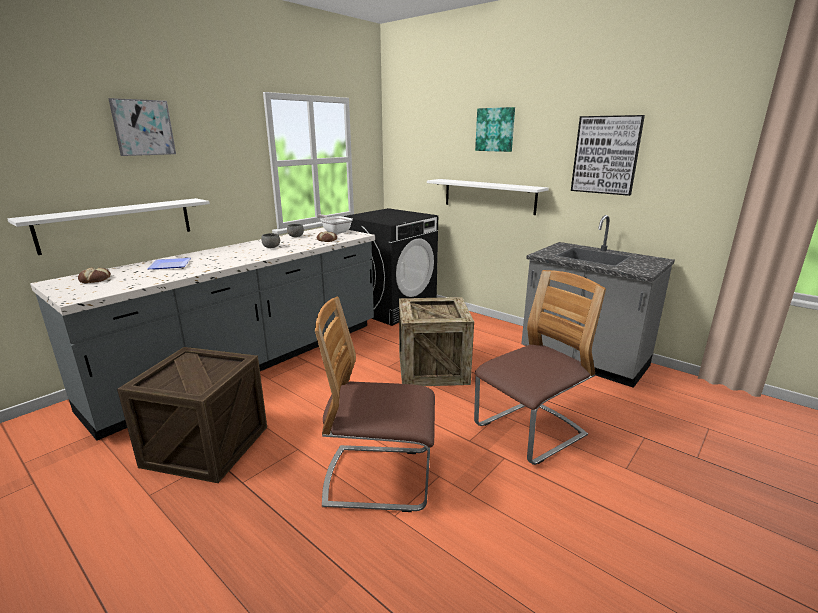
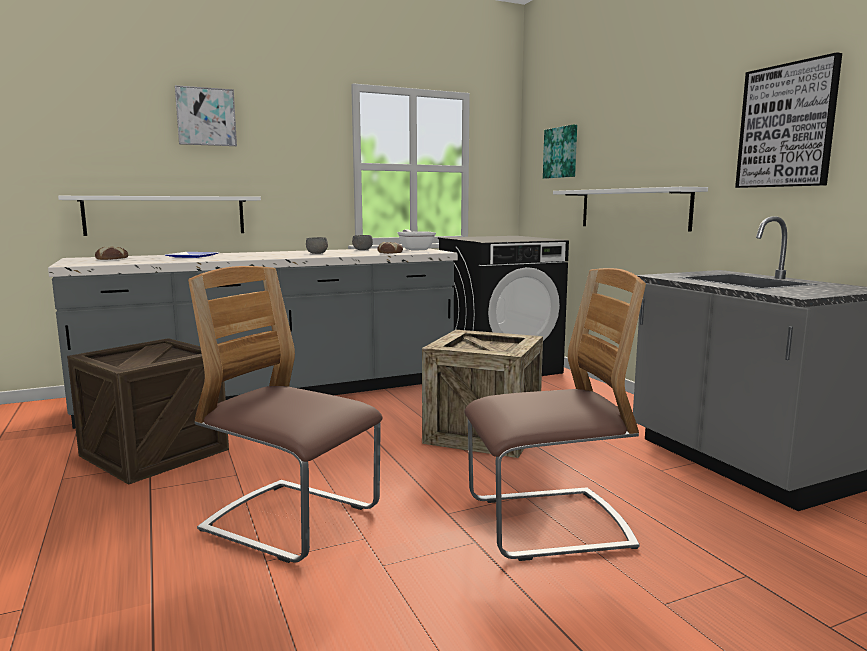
camera: 25 degrees right, 10 degrees down
picture [475,107,515,152] -> picture moved to [543,125,577,179]

